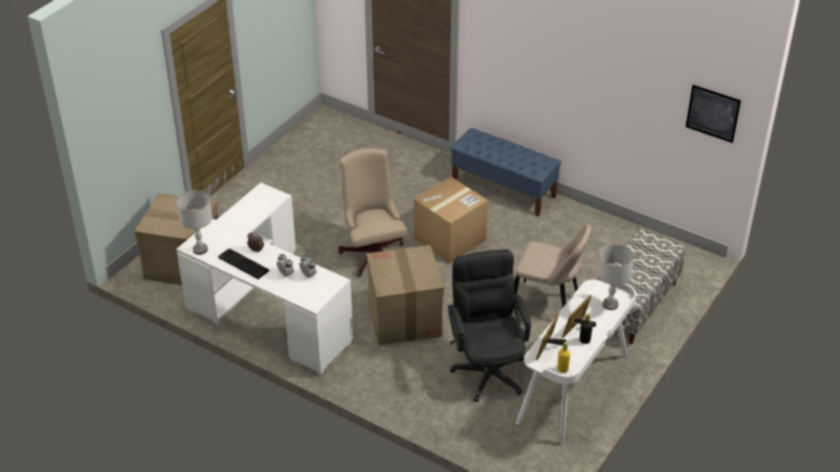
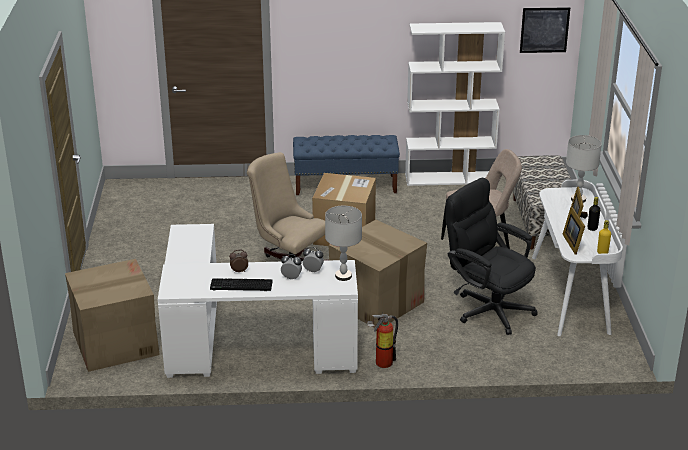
camera: 35 degrees left, 10 degrees down
grey table lamp [177,190,212,255] -> grey table lamp moved to [325,206,362,281]
none -> fire extinguisher [367,312,398,368]
none -> white bookcase [405,22,505,186]

